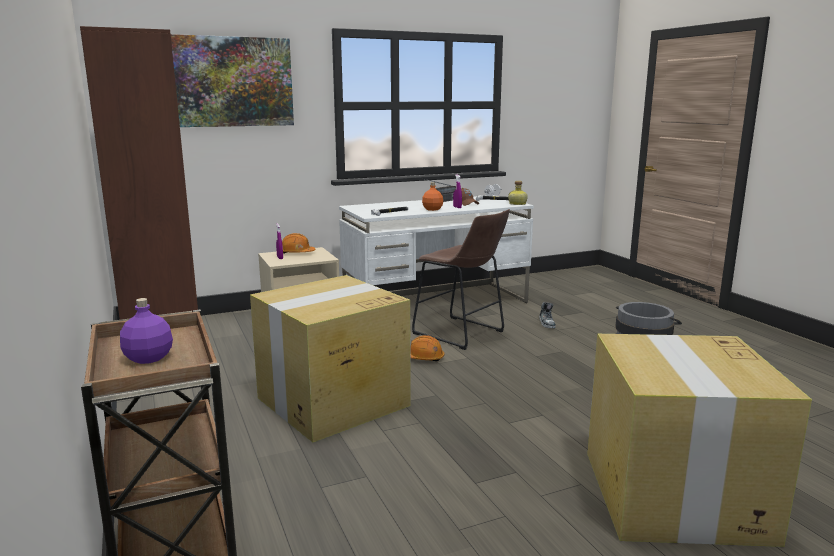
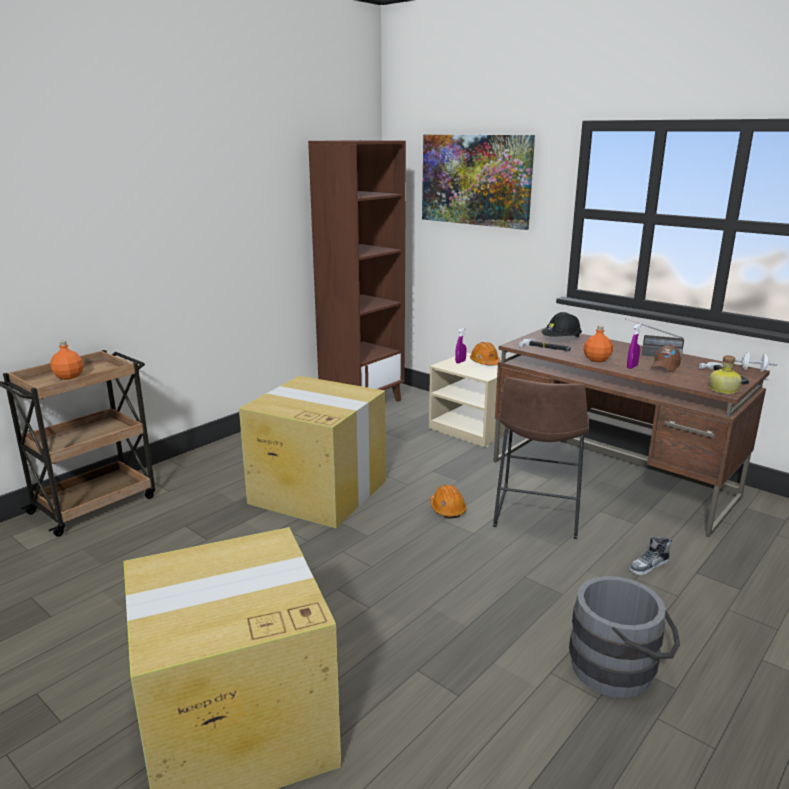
camera: 65 degrees right, 5 degrees up
purple bottle [120,298,173,364] -> orange bottle [50,340,83,380]
white desk [339,195,534,303] -> brown desk [494,327,770,537]
none -> black hard hat [541,312,582,338]

